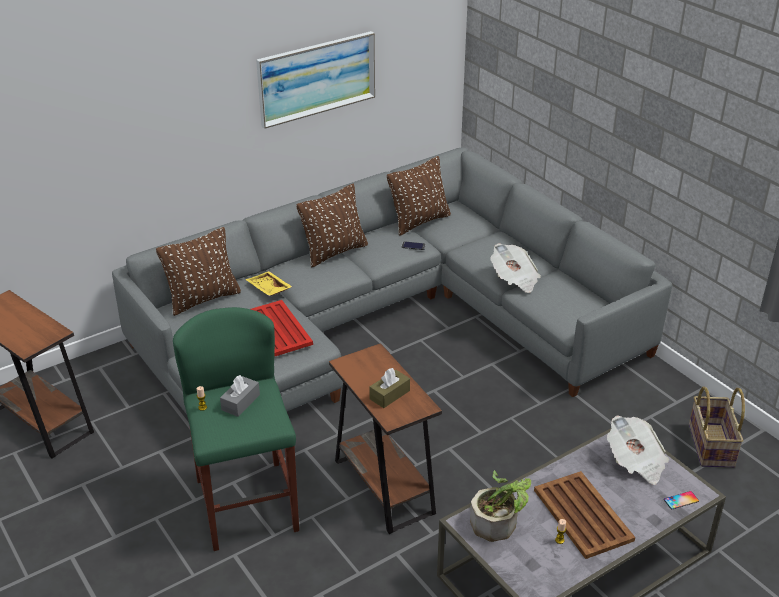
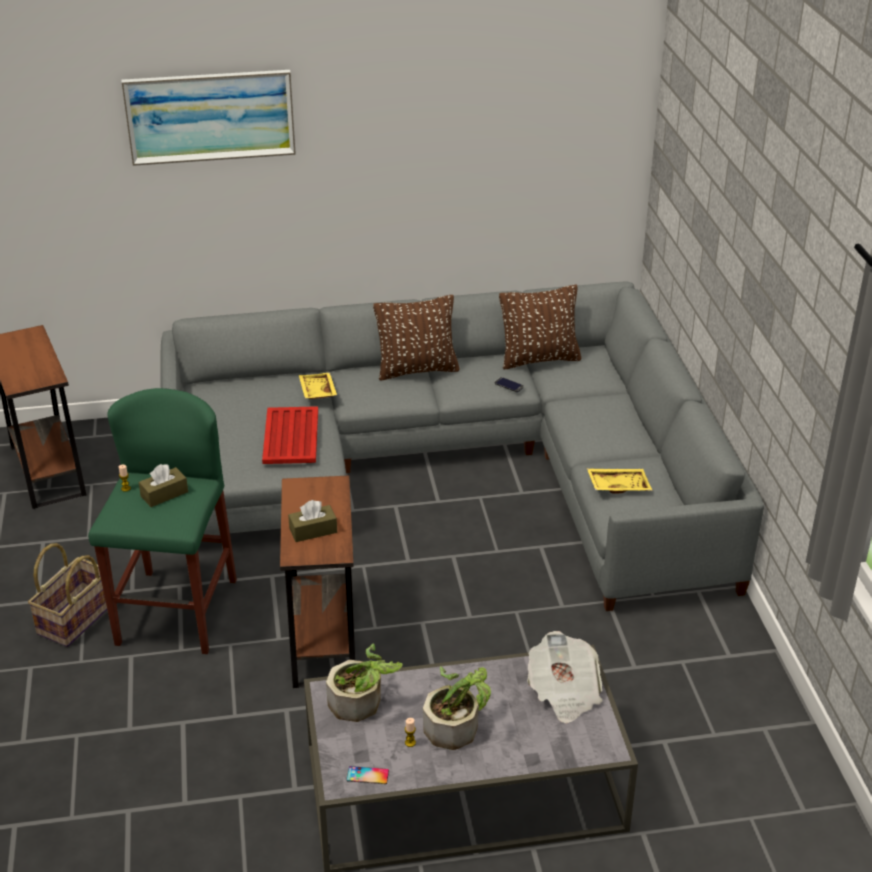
camera: 25 degrees right, 0 degrees up
brown pillow [156,227,241,316] -> none
grey tissue box [220,375,260,417] -> brown tissue box [139,464,188,507]
picture [256,31,375,129] -> picture moved to [121,70,296,166]
newspaper [490,243,541,293] -> none
brown tray [534,471,635,559] -> potted plant [423,666,491,750]
phone [664,491,699,509] -> phone moved to [347,766,389,784]
basket [689,387,745,468] -> basket moved to [28,543,107,647]
none -> yellow tray [587,468,653,494]

